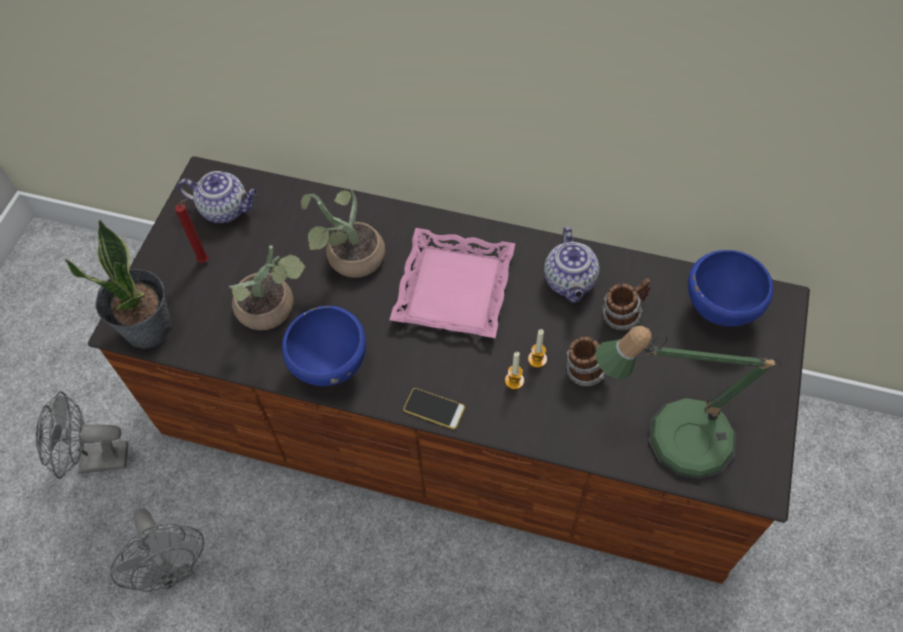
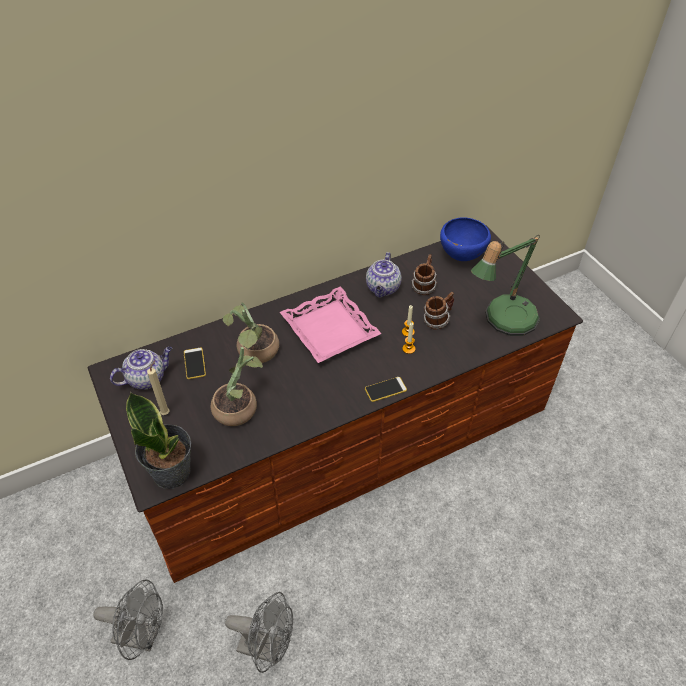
camera: 45 degrees left, 10 degrees down
grey fan [36,391,128,479] -> grey fan turned 120 degrees counterclockwise [93,580,163,660]
red candle [175,198,209,263] -> beige candle [147,360,169,415]
blue bowl [282,306,366,386] -> none
teapot [544,226,599,303] -> teapot turned 60 degrees clockwise [366,252,402,298]
none -> phone [184,348,206,379]

